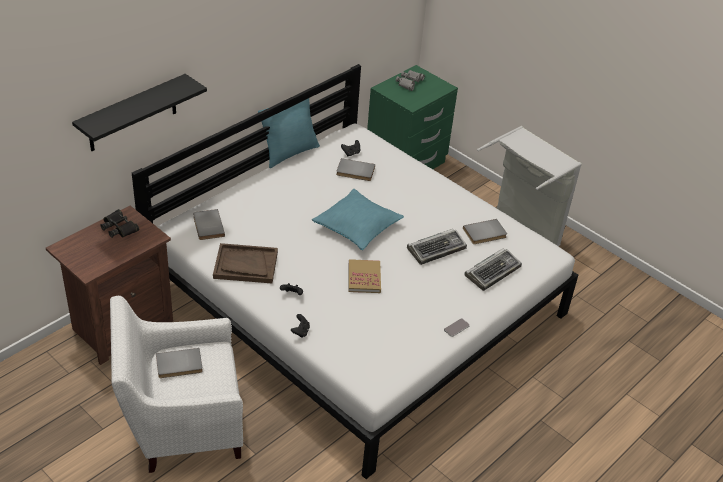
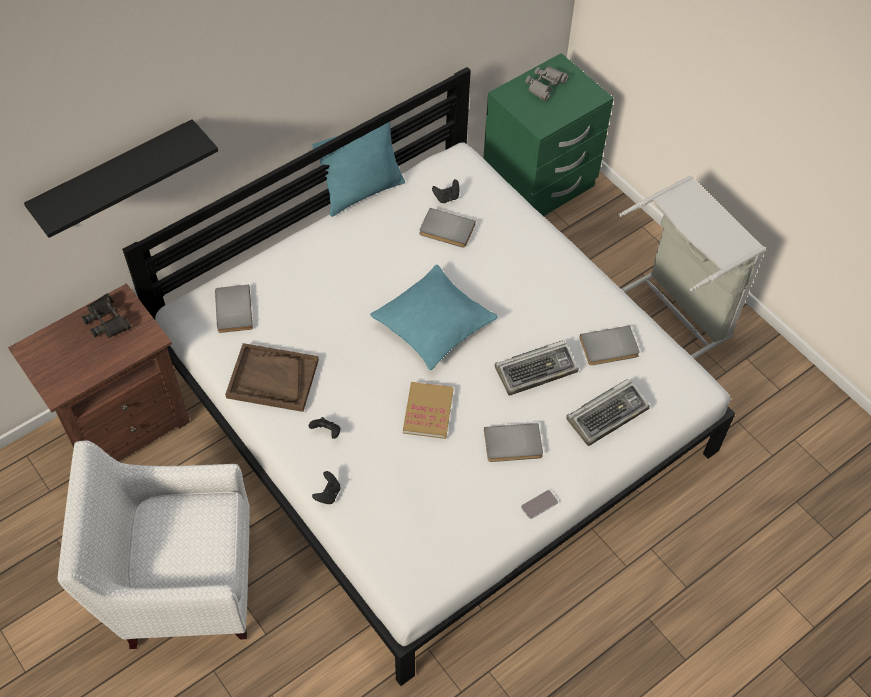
camera: 10 degrees right, 15 degrees up
grey book [156,348,203,378] -> grey book moved to [484,423,543,462]

